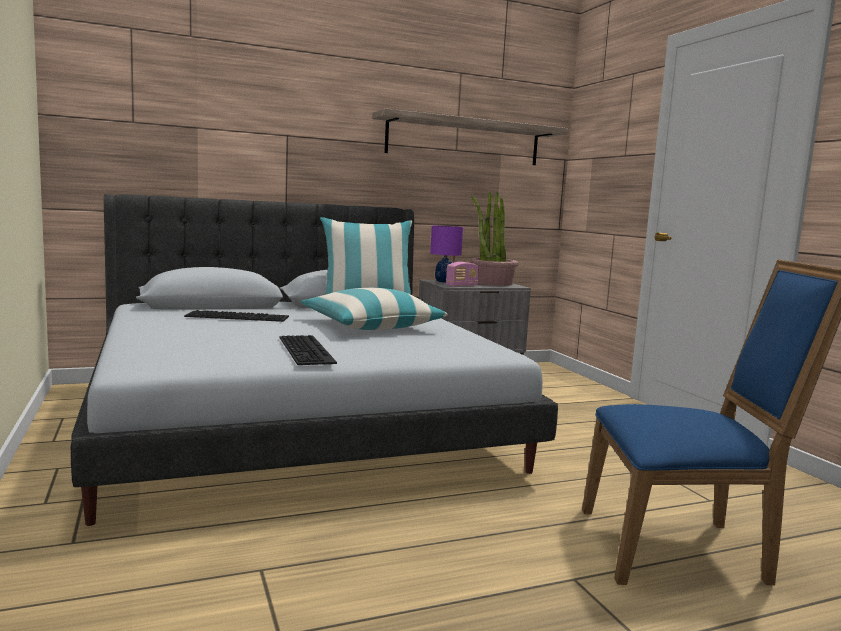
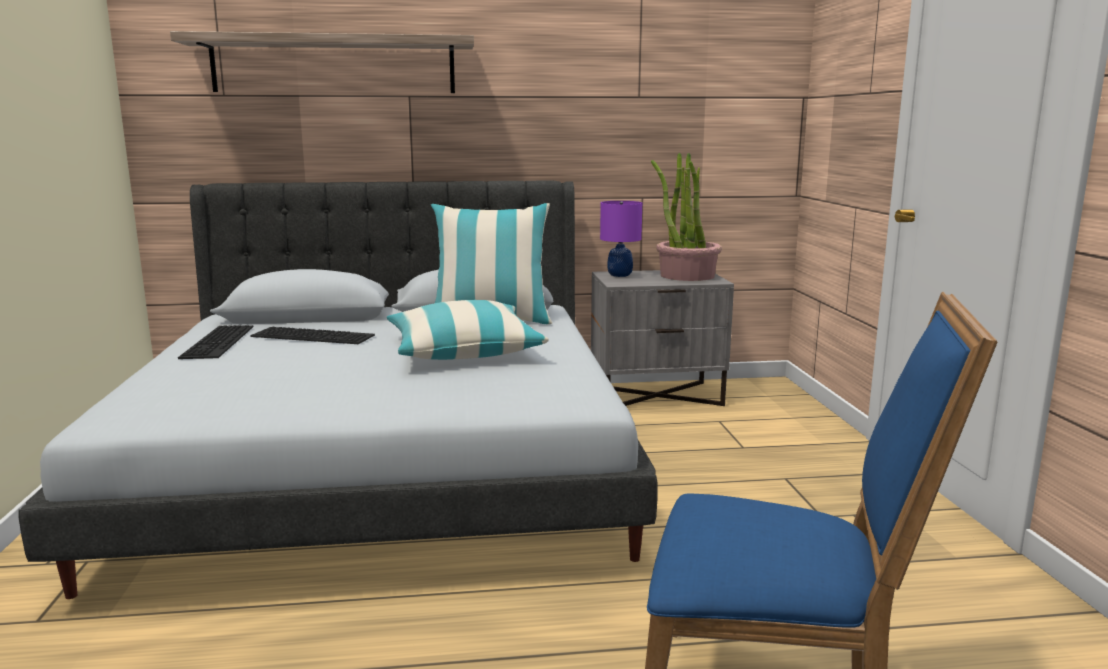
camera: 15 degrees right, 5 degrees up
keyboard [279,335,337,365] -> keyboard moved to [178,325,253,359]
shelf [372,108,568,165] -> shelf moved to [170,31,474,93]
radio [446,262,479,287] -> none

